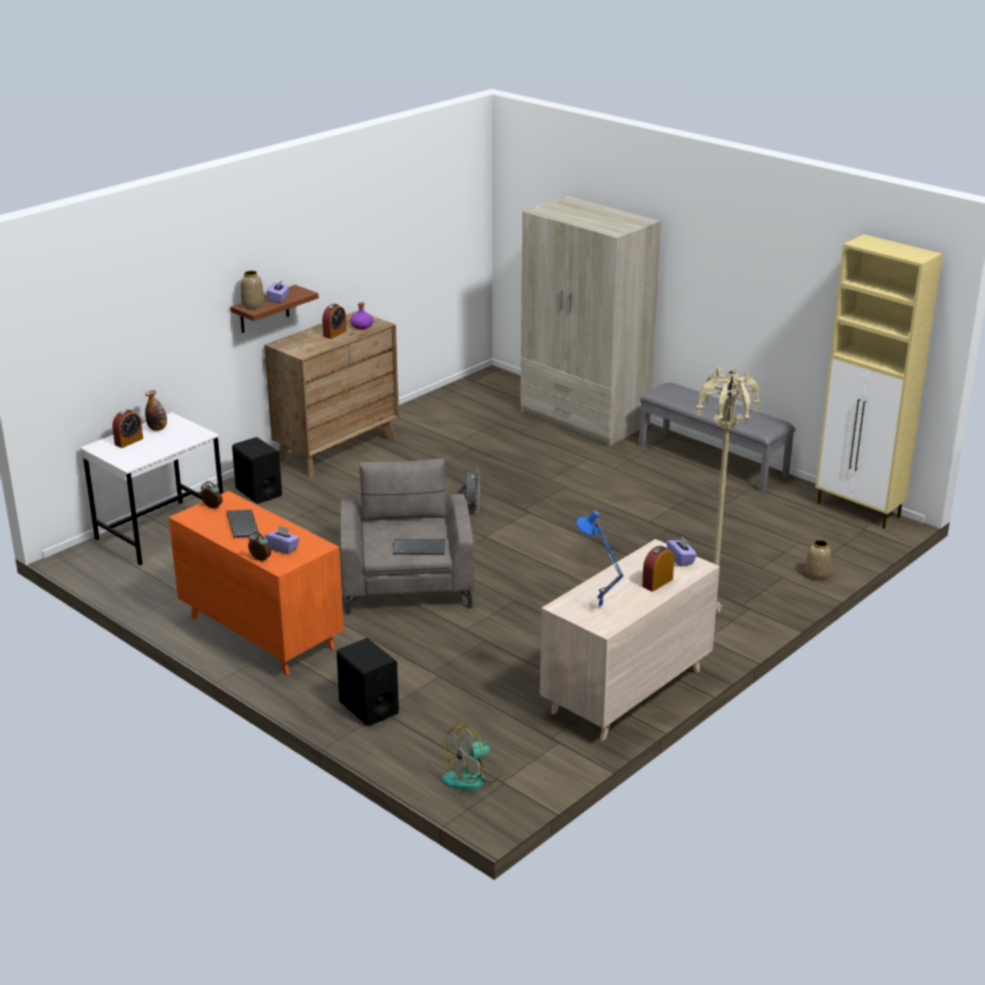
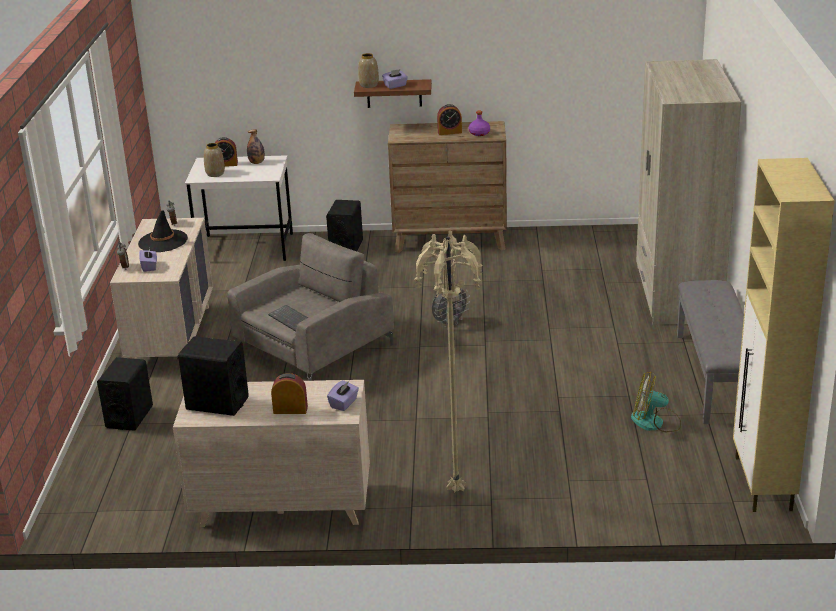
camera: 50 degrees right, 0 degrees up
orange dresser [169,491,344,675] -> beige dresser [110,218,213,359]
keyboard [226,510,260,538] -> black hat [138,210,188,252]
fan [442,724,502,790] -> fan moved to [631,372,681,432]
blue table lamp [576,510,624,607] -> black speaker [177,336,249,416]
vase [805,540,831,580] -> vase moved to [204,143,225,177]

